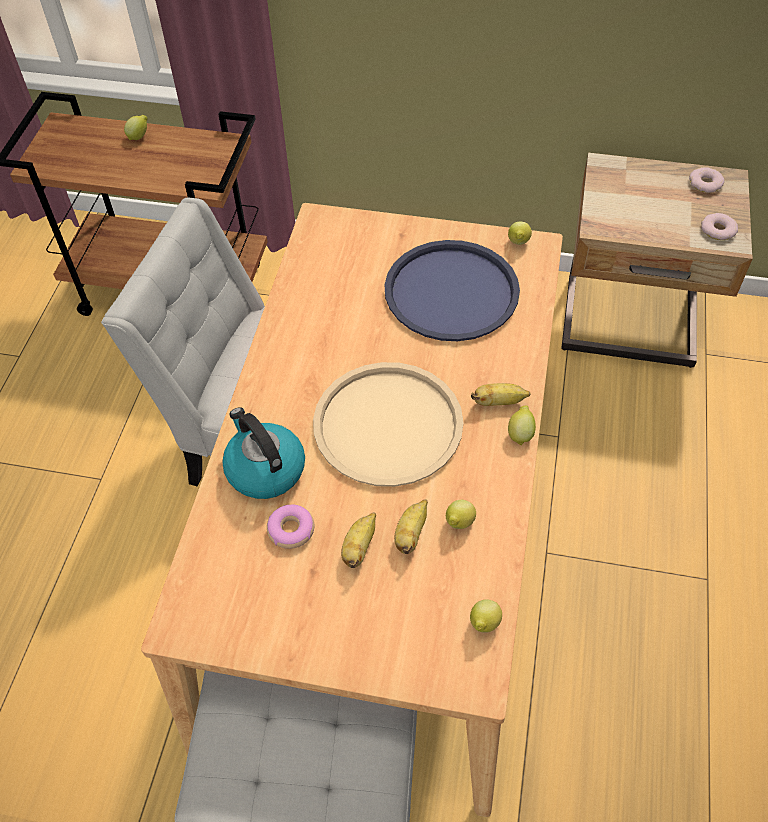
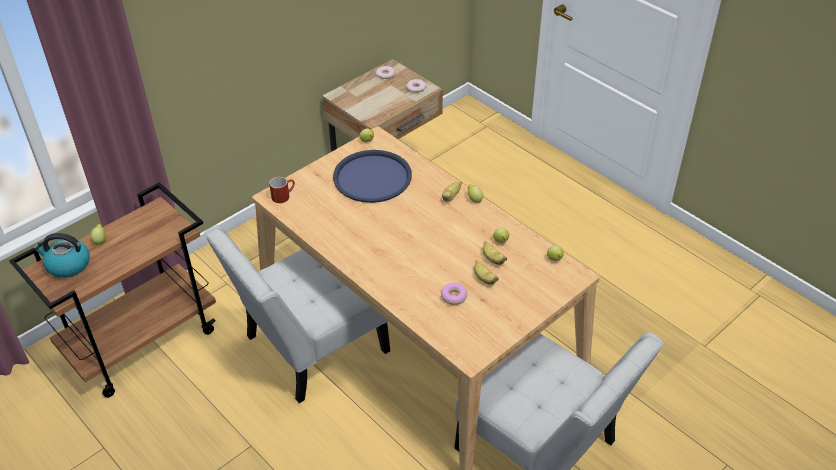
camera: 55 degrees left, 10 degrees down
kettle [222,407,305,499] -> kettle moved to [33,233,90,278]
beige tray [313,362,464,487] -> none
none -> red mug [269,177,295,203]

